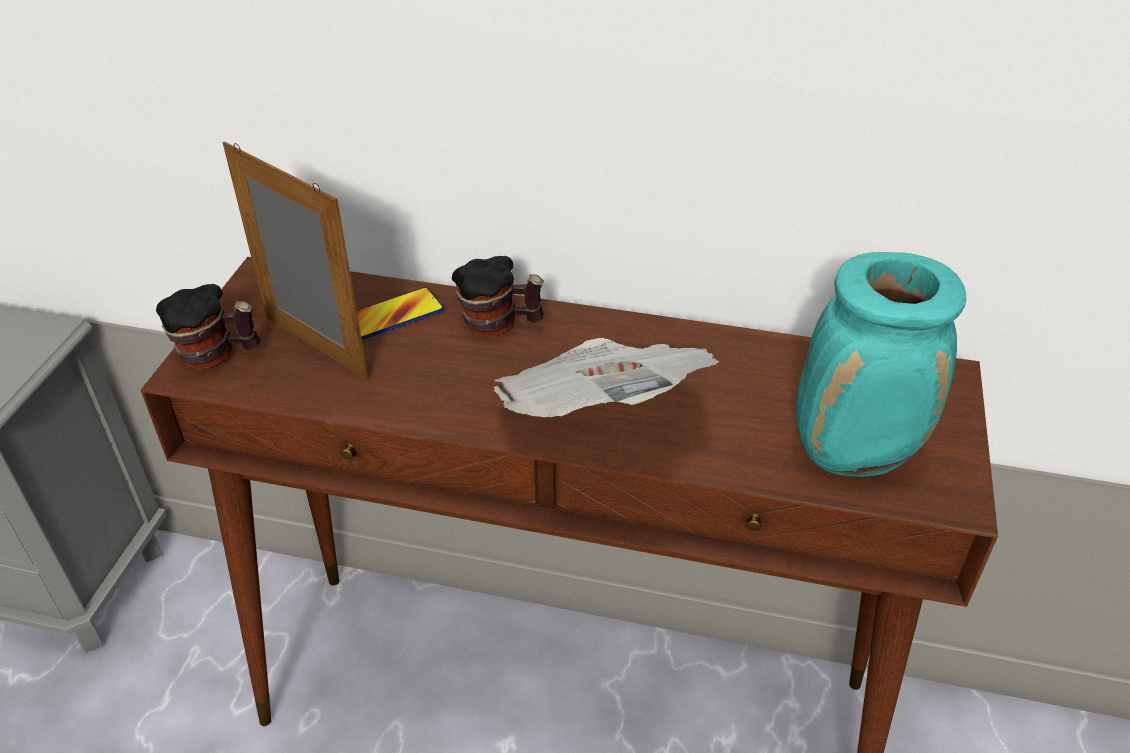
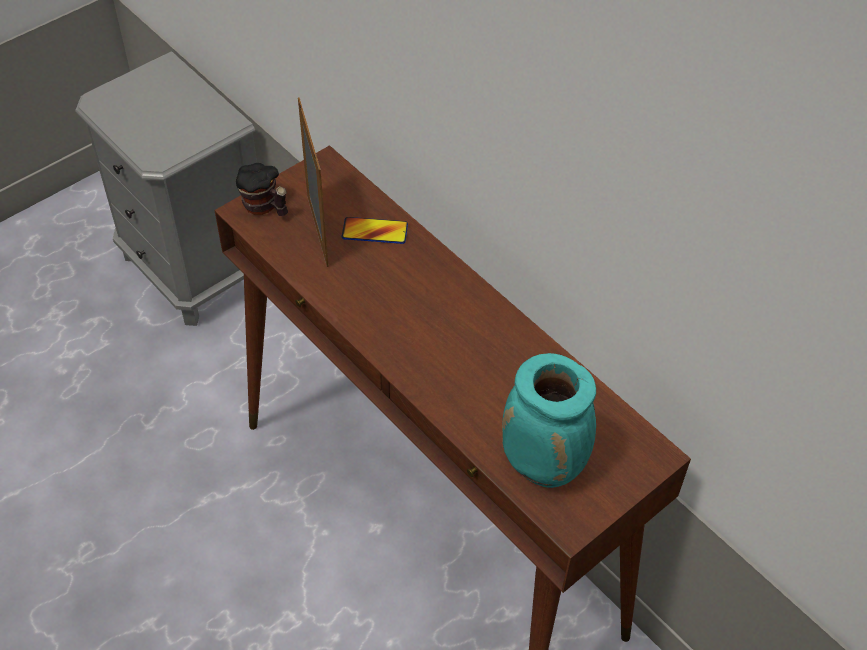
camera: 35 degrees right, 10 degrees up
mug [452,256,544,337] -> none
newspaper [494,338,719,417] -> none

